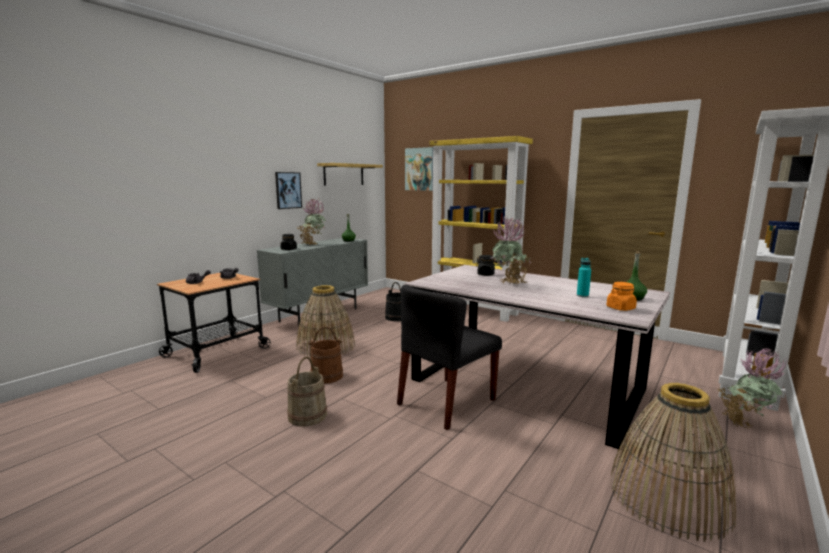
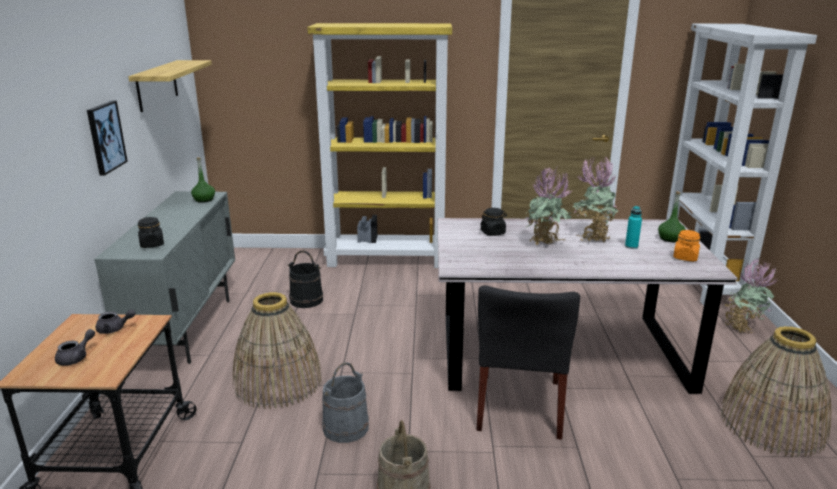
camera: 35 degrees left, 10 degrees up
potted plant [297,198,325,246] -> potted plant moved to [573,156,618,242]
brown bucket [308,327,343,384] -> grey bucket [322,362,369,443]
picture [405,147,433,191] -> none

